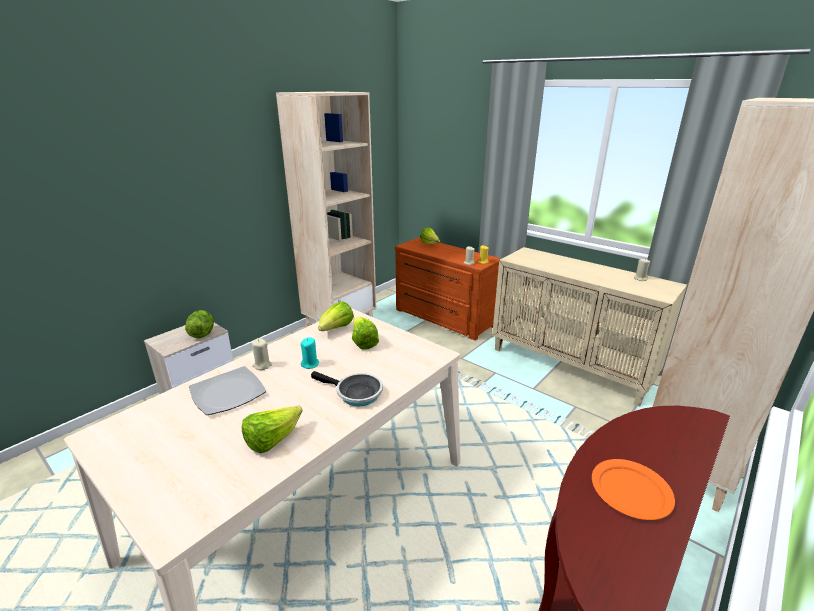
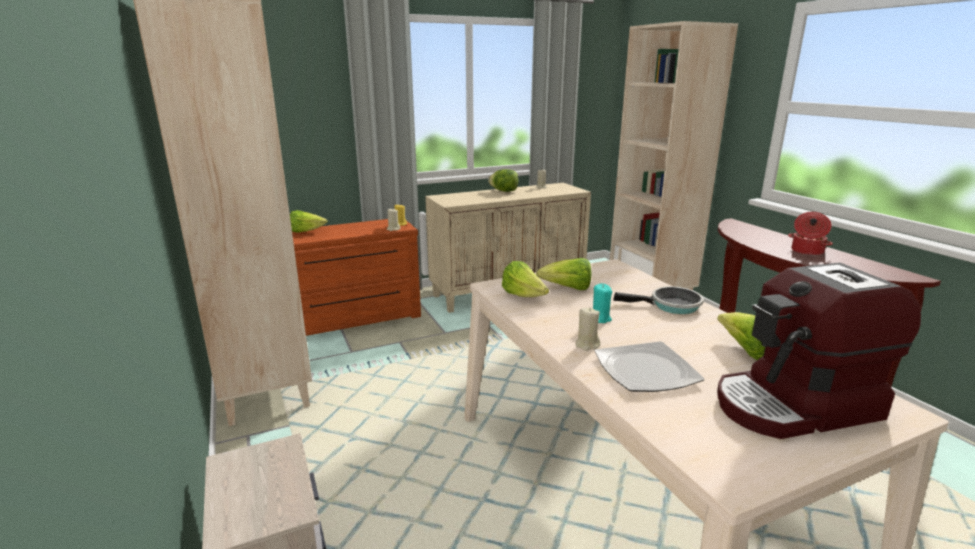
camera: 65 degrees left, 5 degrees down
lettuce [185,310,214,338] -> lettuce moved to [488,169,519,192]
frying pan [311,371,383,406] -> frying pan turned 45 degrees clockwise [613,286,704,314]
orange plate [592,459,675,520] -> cooking pot [788,212,833,256]
none -> coffee machine [717,263,921,439]

